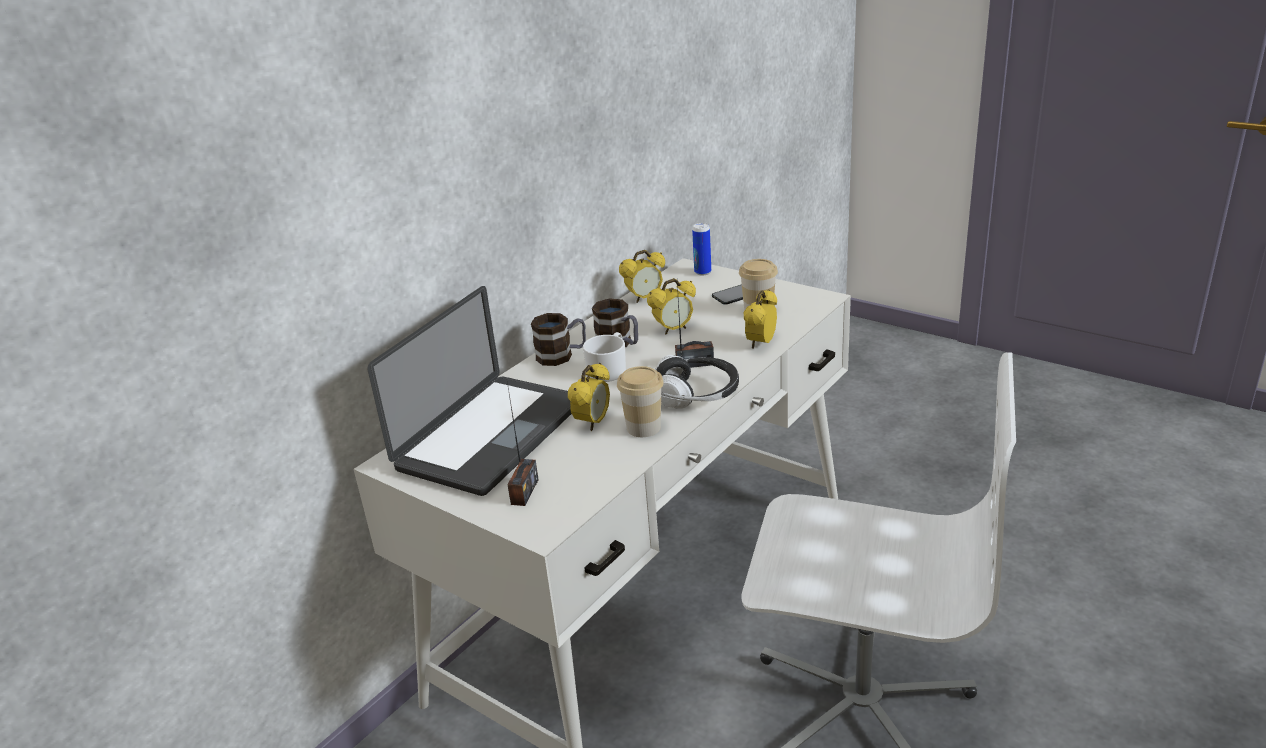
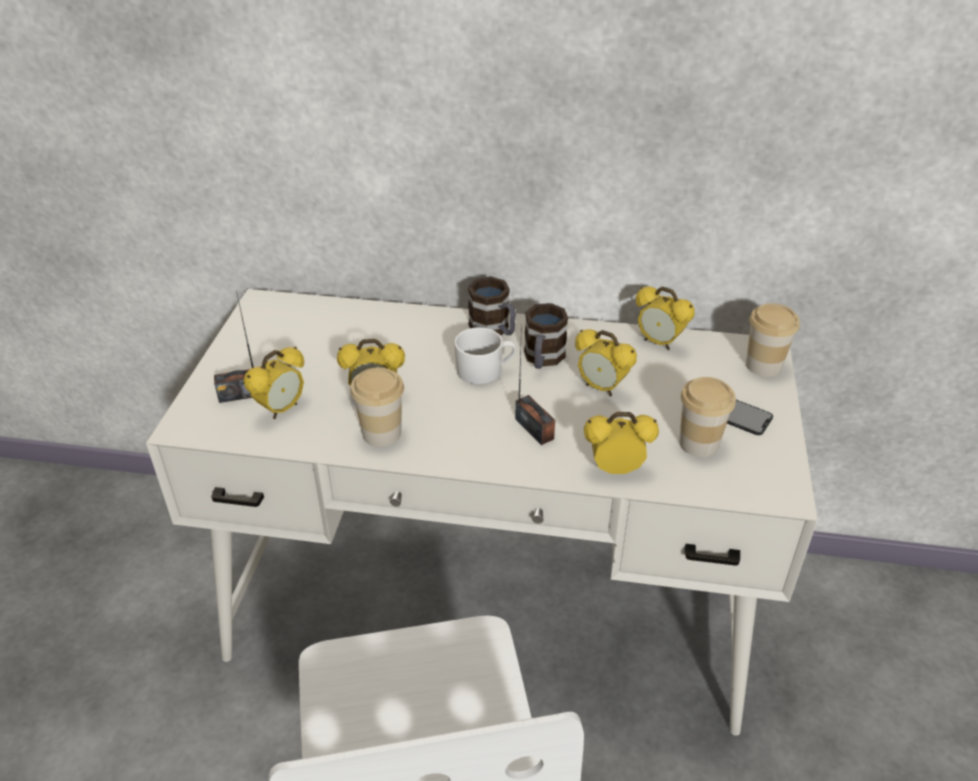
camera: 60 degrees right, 10 degrees up
laptop [367,286,572,496] -> none
headphones [655,355,739,409] -> none
can [692,223,711,275] -> cup [746,303,800,377]
none -> alarm clock [243,347,304,419]

